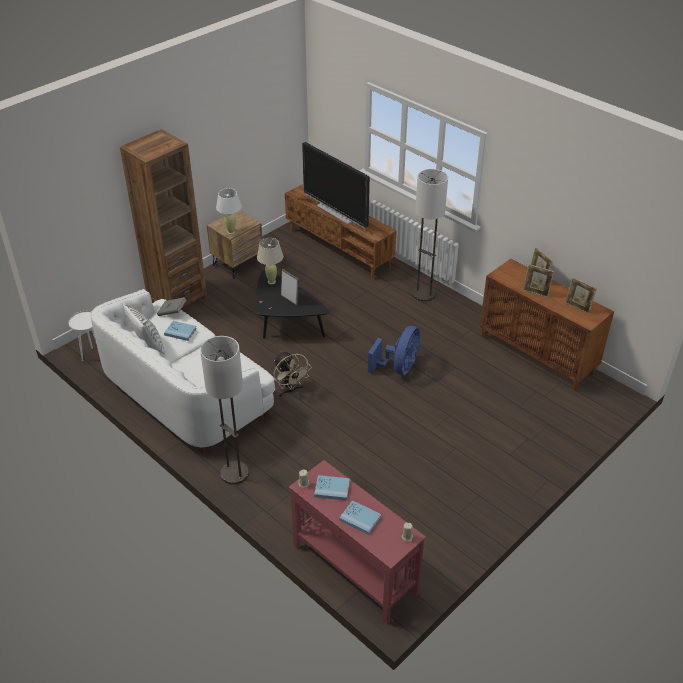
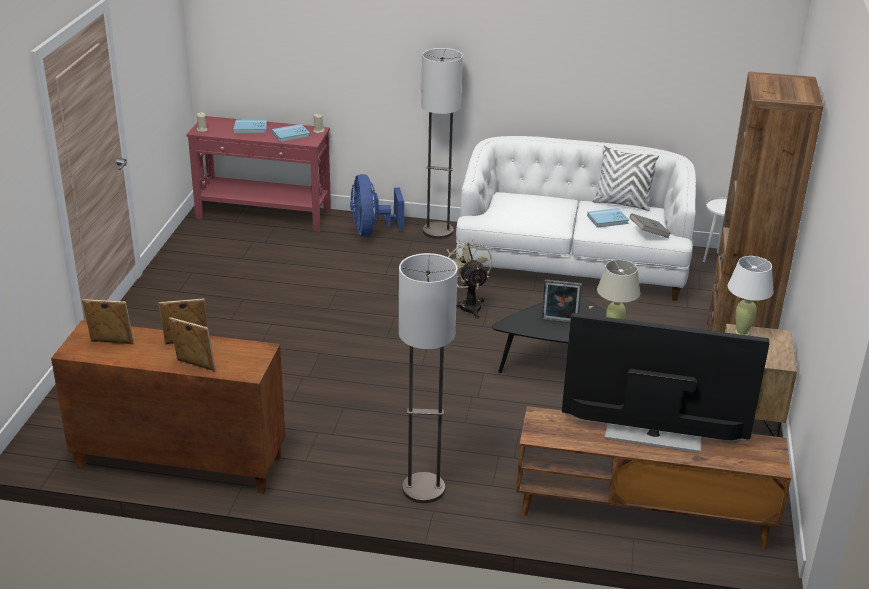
camera: 145 degrees right, 10 degrees down
beige fan [273,351,312,397] -> beige fan turned 45 degrees clockwise [447,239,492,319]
blue fan [368,326,420,375] -> blue fan moved to [350,174,404,237]

